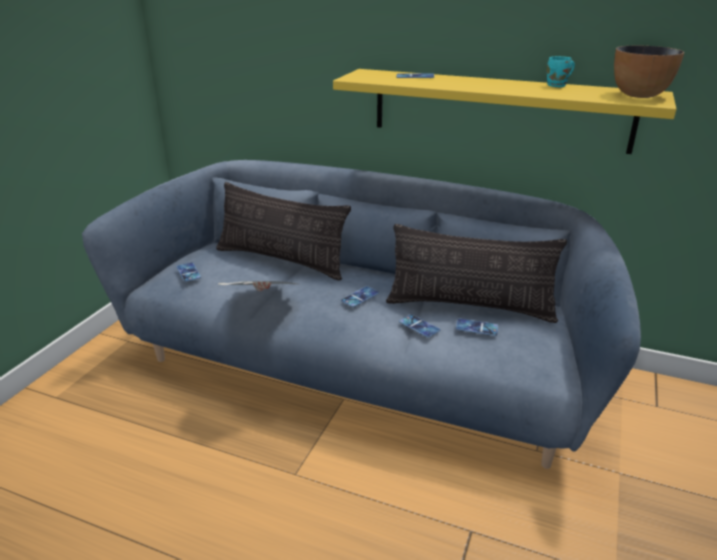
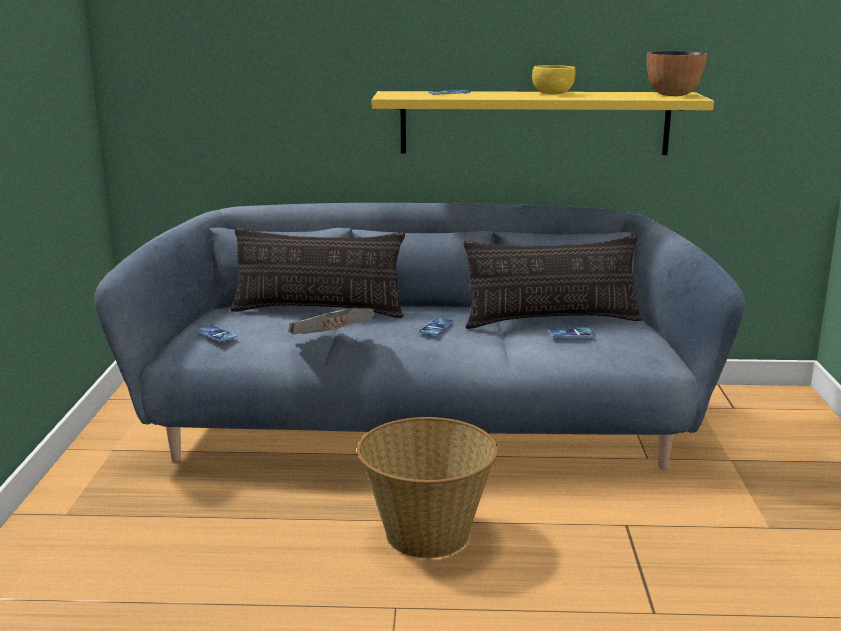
camera: 20 degrees left, 10 degrees down
phone [399,314,440,337] -> none
turquoise mug [547,56,575,87] -> none
none -> basket [357,417,498,558]
none -> yellow bowl [532,65,576,94]

